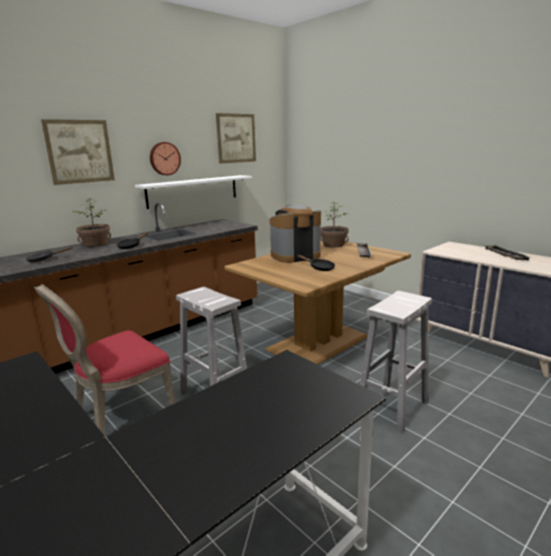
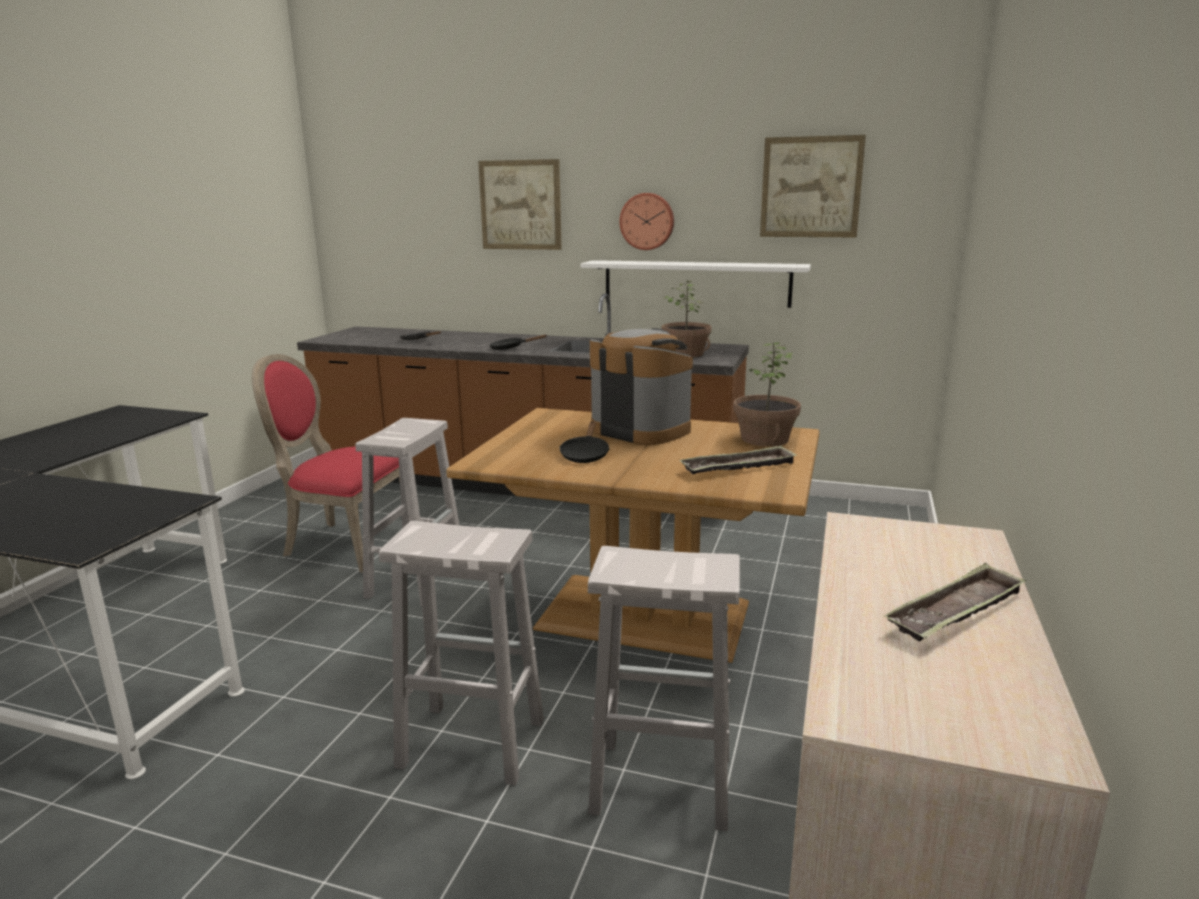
camera: 60 degrees right, 0 degrees up
potted plant [72,200,111,247] -> potted plant moved to [661,280,712,357]
none -> white stool [588,546,740,831]

